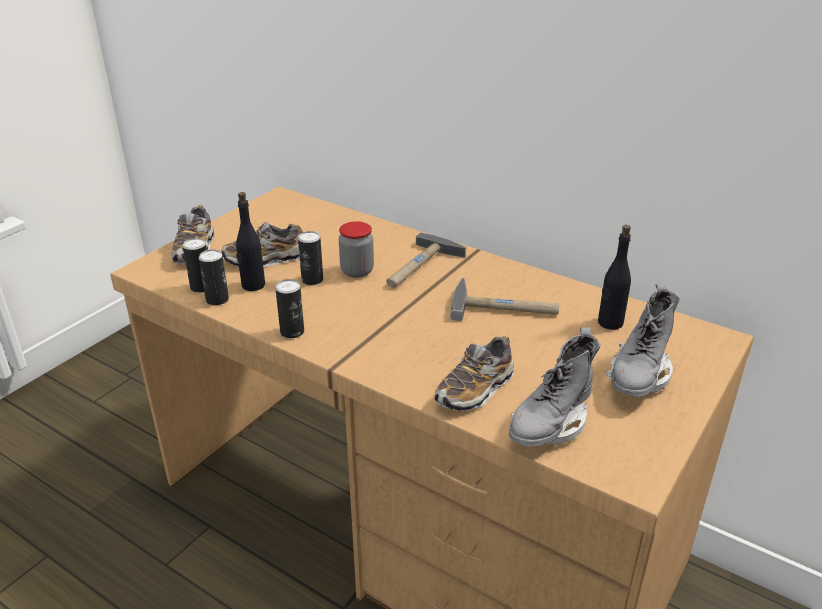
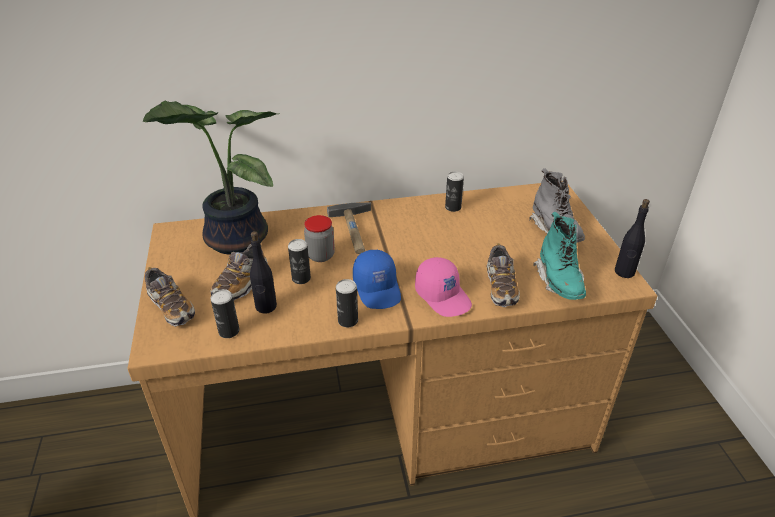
camera: 45 degrees left, 5 degrees up
can [199,249,229,305] -> can moved to [445,172,464,212]
hammer [450,278,559,321] -> none
grey boot [509,327,600,447] -> turquoise boot [533,212,586,300]
black bottle [598,225,631,330] -> black bottle moved to [615,199,650,278]
none -> potted plant [143,100,279,255]
none -> blue cap [353,250,401,309]
none -> pink cap [415,257,472,317]

